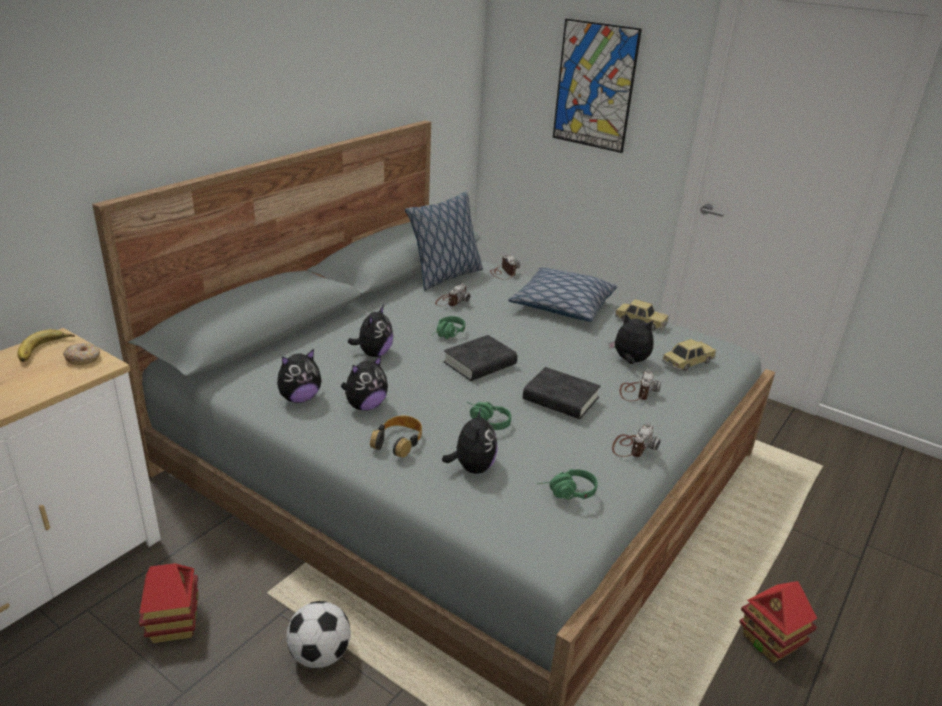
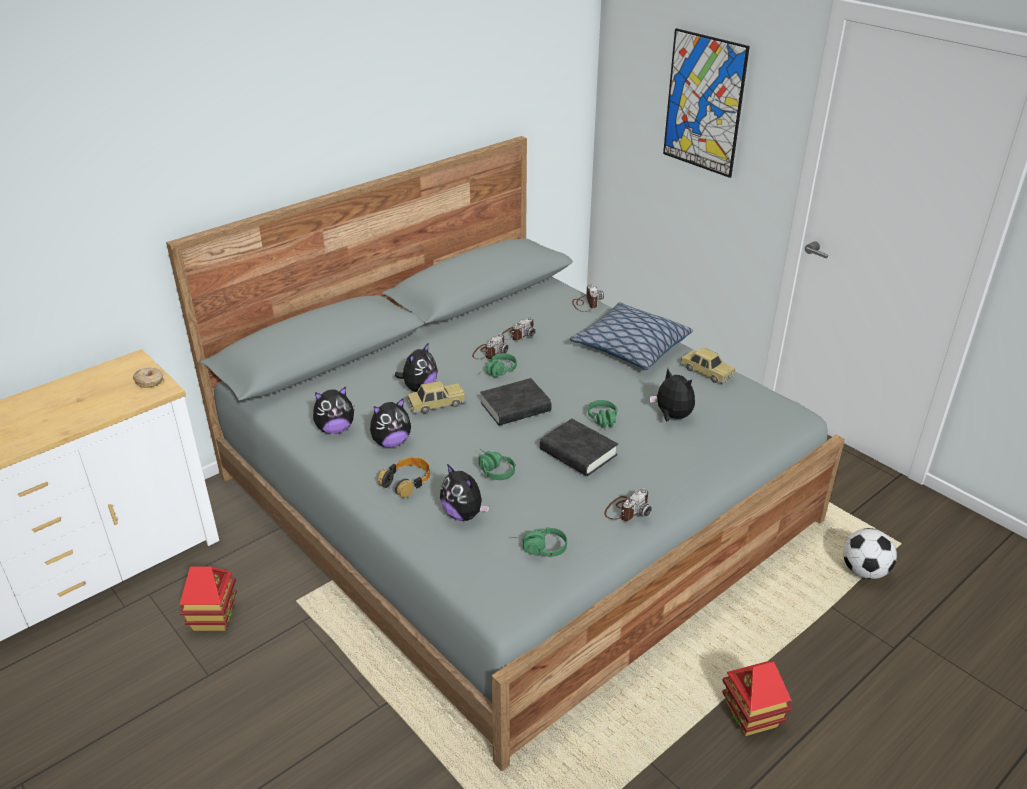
camera: 15 degrees right, 5 degrees up
banana [17,329,75,362] -> none
football [286,601,351,668] -> football moved to [843,528,897,579]
pillow [405,192,483,291] -> none
plush toy [442,408,498,474] -> plush toy turned 120 degrees clockwise [440,464,489,521]
camera [620,369,661,401] -> camera moved to [472,333,509,359]
toy car [662,339,716,371] -> toy car moved to [407,381,466,413]
none -> green headphones [588,400,618,431]

